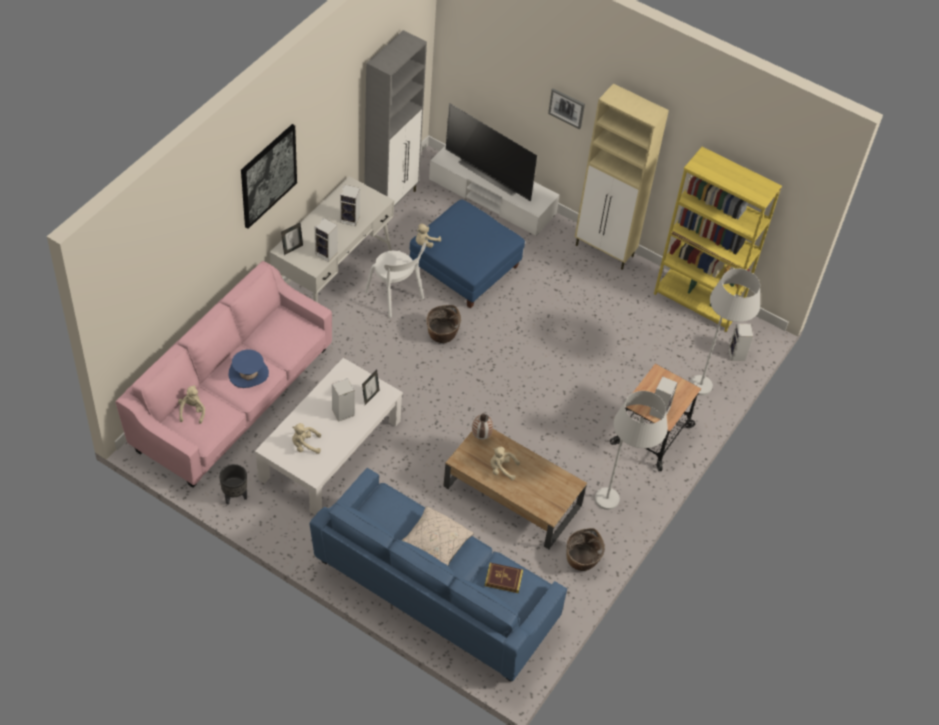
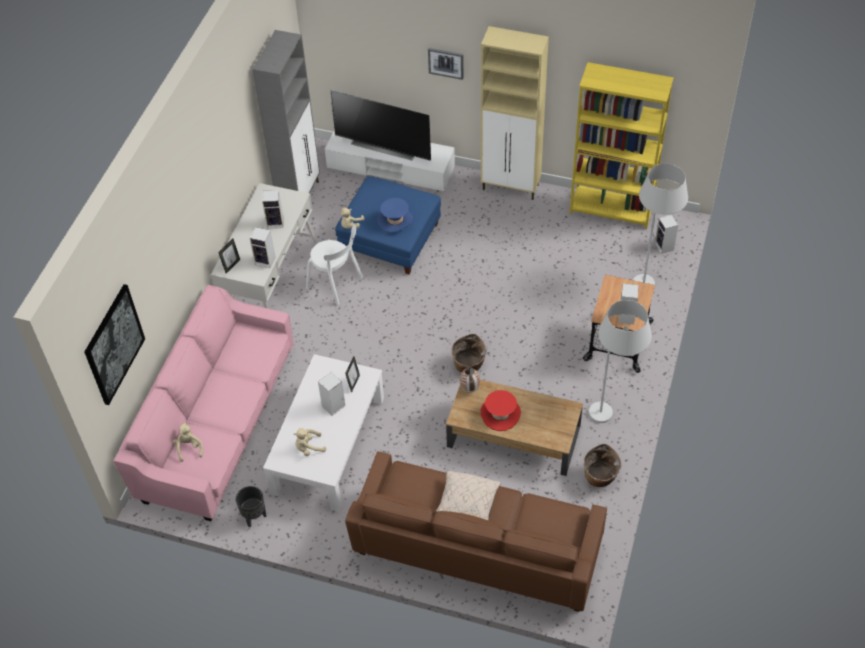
camera: 10 degrees left, 0 degrees up
blue hat [228,349,269,388] -> blue hat moved to [377,198,413,233]
picture [241,124,297,229] -> picture moved to [84,284,145,405]
blue sofa [310,467,567,682] -> brown sofa [345,451,607,612]
basket [426,305,461,343] -> basket moved to [452,334,486,373]
book [485,563,523,593] -> none
beige plush toy [490,447,520,481] -> red hat [481,390,521,431]

